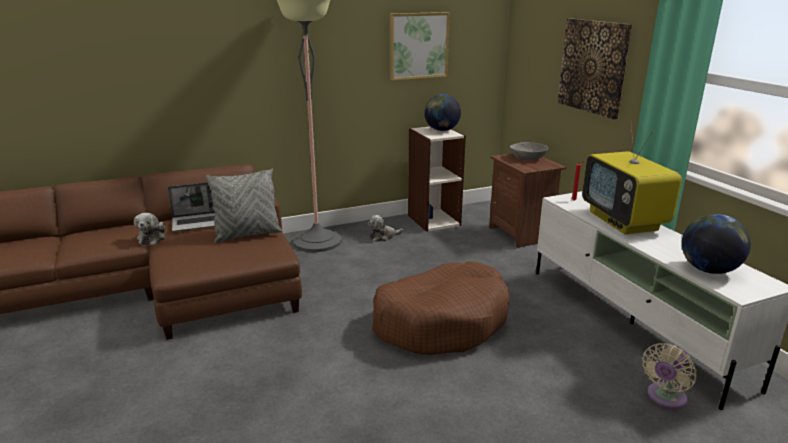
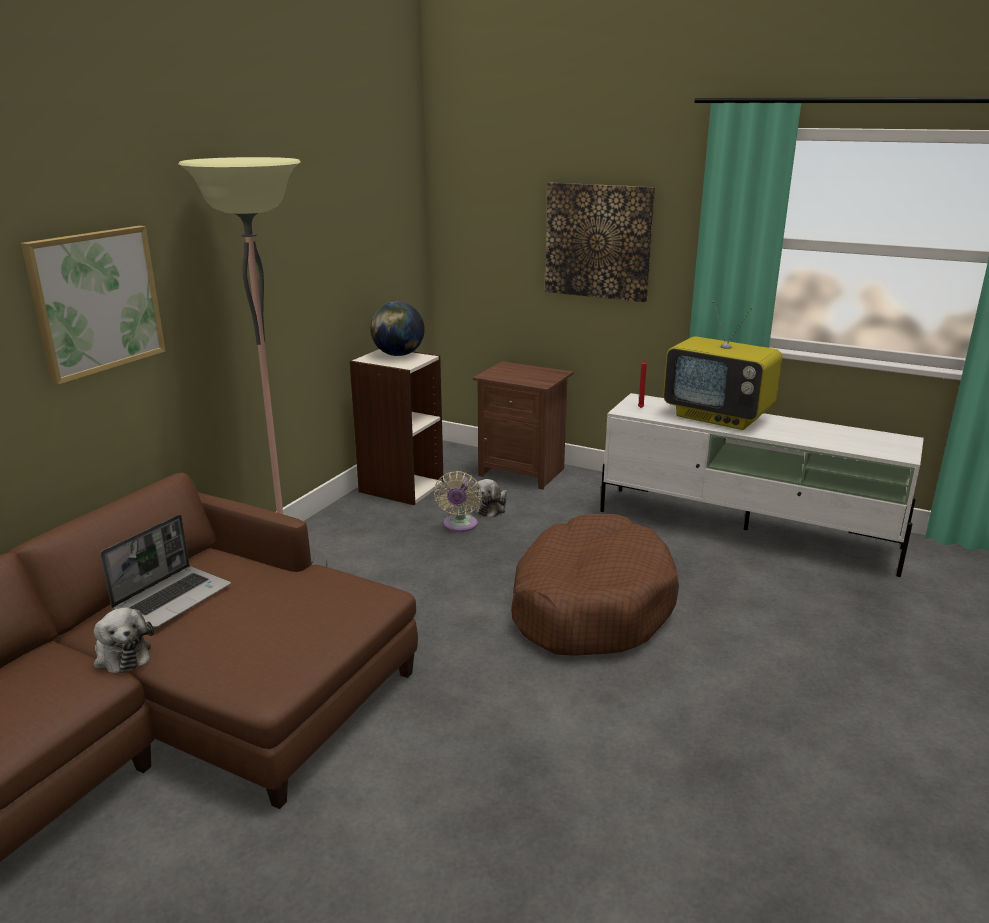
camera: 40 degrees left, 0 degrees up
grey pillow [206,169,282,243] -> none
plush toy [368,215,403,242] -> plush toy moved to [474,479,507,518]
picture [390,12,450,80] -> picture moved to [21,226,166,385]
grey bowl [510,142,548,160] -> none
beige fan [642,343,697,409] -> beige fan moved to [434,471,482,532]
globe [682,214,751,274] -> none

